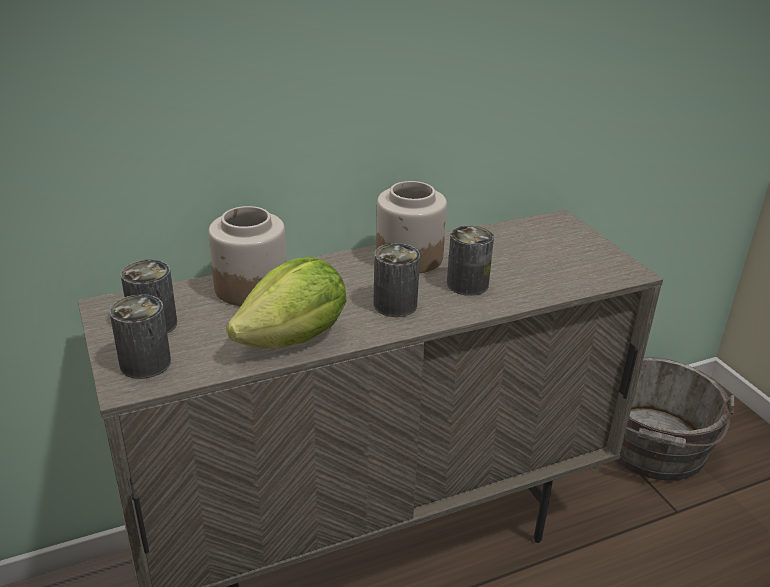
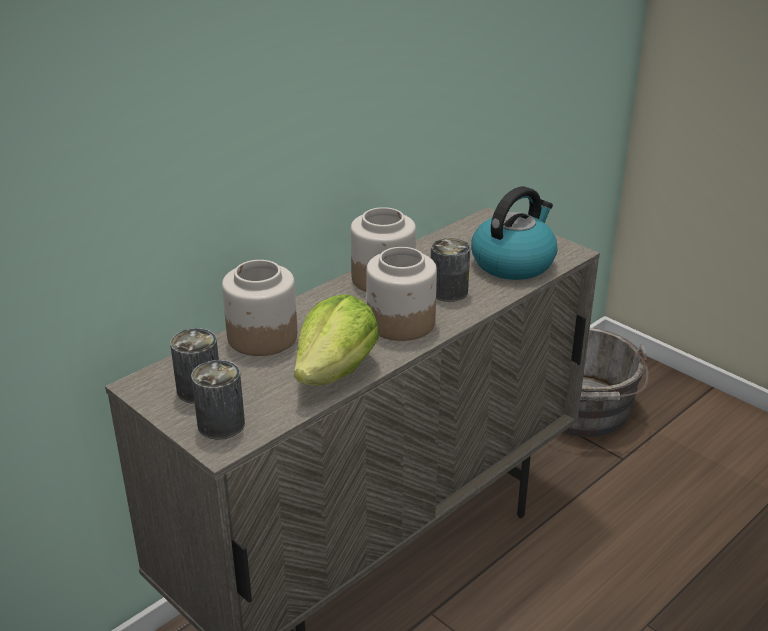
camera: 20 degrees left, 0 degrees up
can [373,243,420,317] -> jar [366,247,437,341]
none -> kettle [471,186,558,280]

